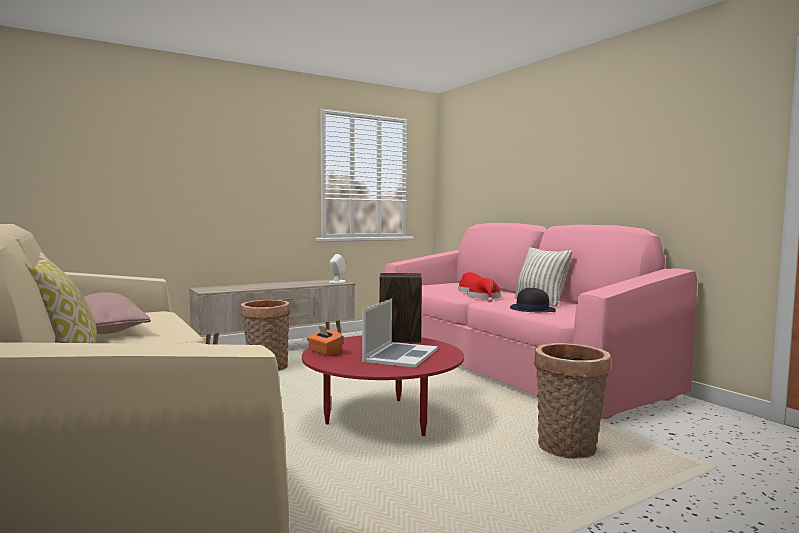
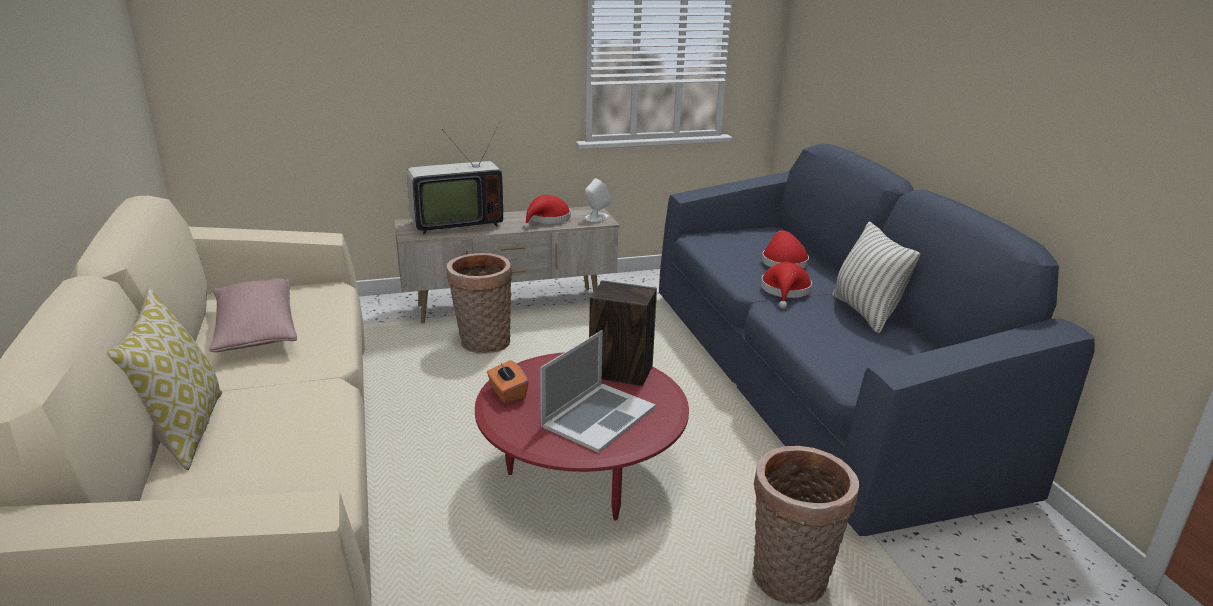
camera: 15 degrees right, 20 degrees up
pink sofa [384,223,697,419] -> blue sofa [659,143,1095,536]
black hat [510,287,556,312] -> none
none -> television [407,122,503,235]
none -> red hat [523,195,571,229]

